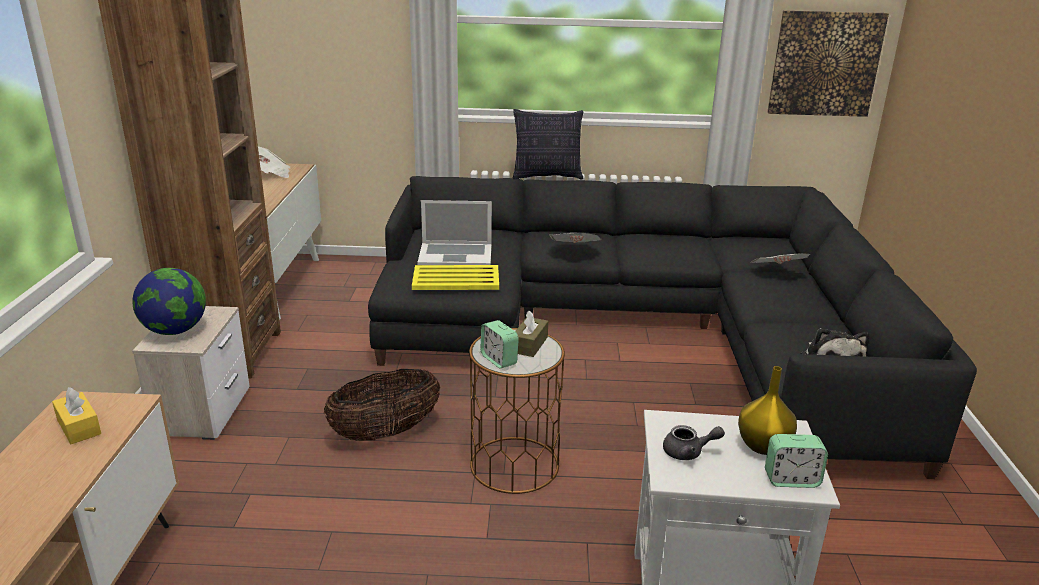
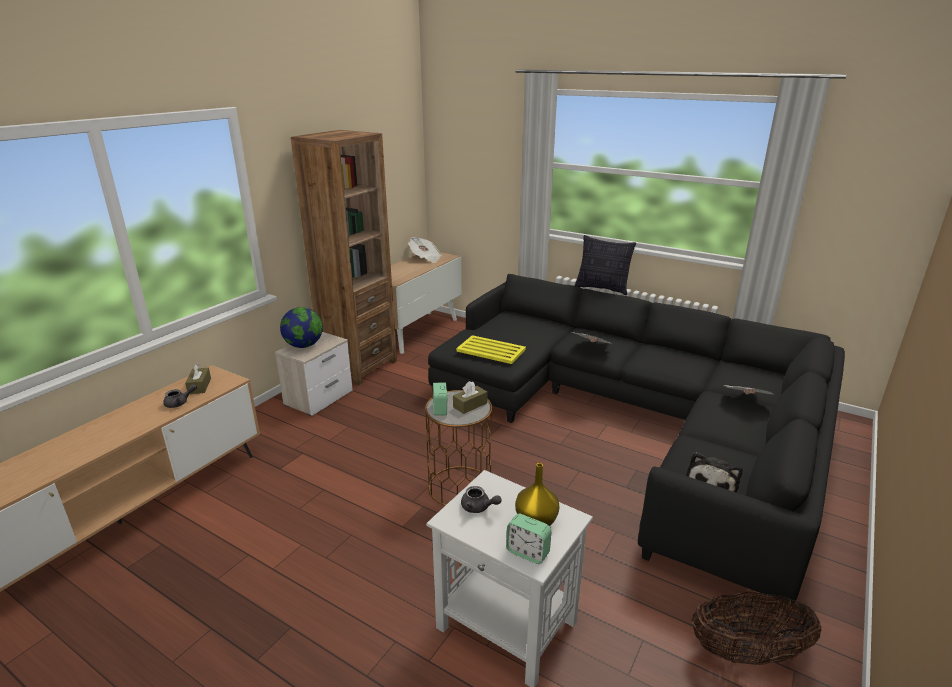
camera: 30 degrees right, 0 degrees up
yellow tissue box [52,387,101,444] -> brown tissue box [185,363,211,394]
basket [324,369,440,441] -> basket moved to [691,592,822,665]
laptop [417,200,492,265] -> none
picture [767,10,889,117] -> none
none -> grey teapot [163,384,197,408]

